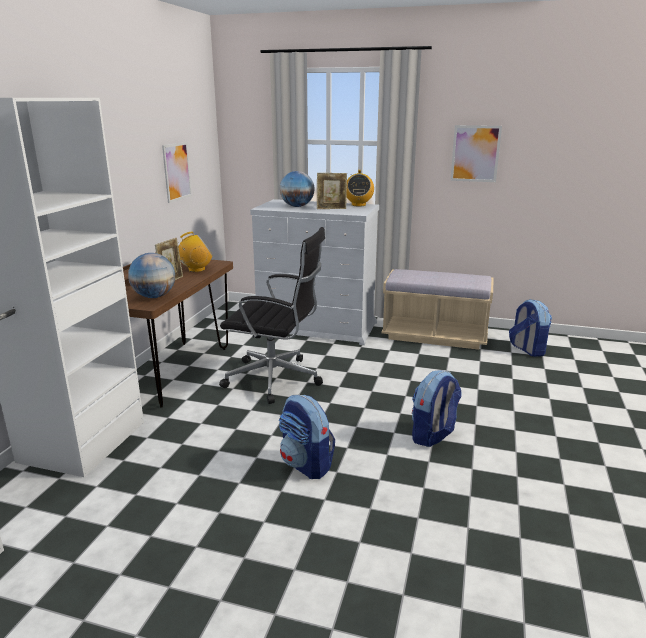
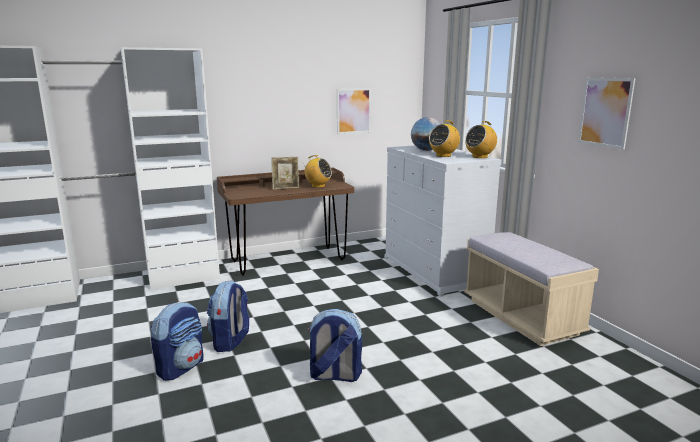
camera: 50 degrees right, 5 degrees down
globe [128,253,175,298] -> none
black office chair [219,227,325,404] -> none
picture frame [317,173,347,209] -> radio [429,120,460,157]
backpack [509,299,552,357] -> backpack moved to [150,302,203,381]

